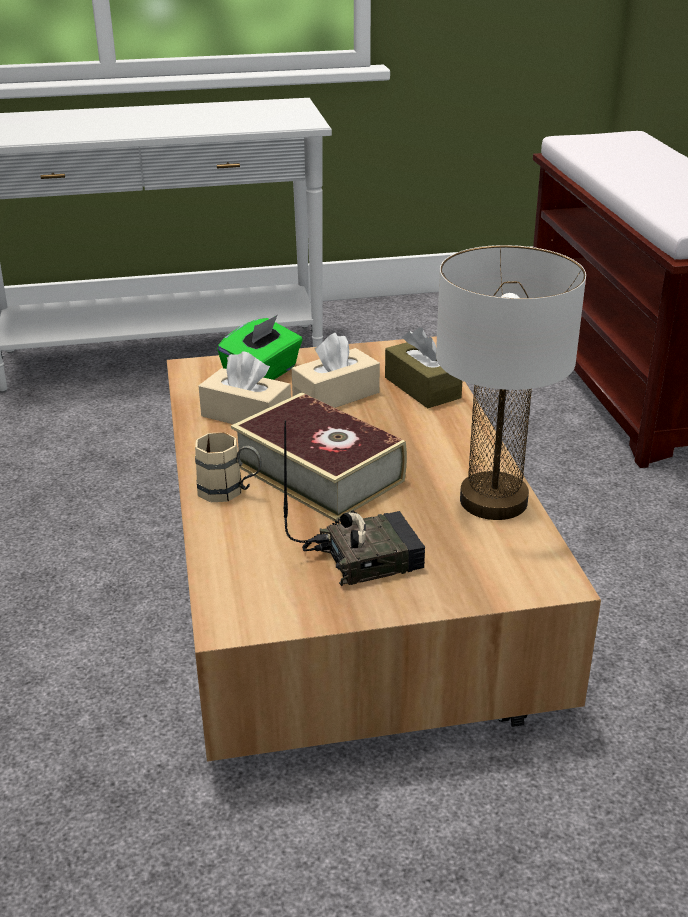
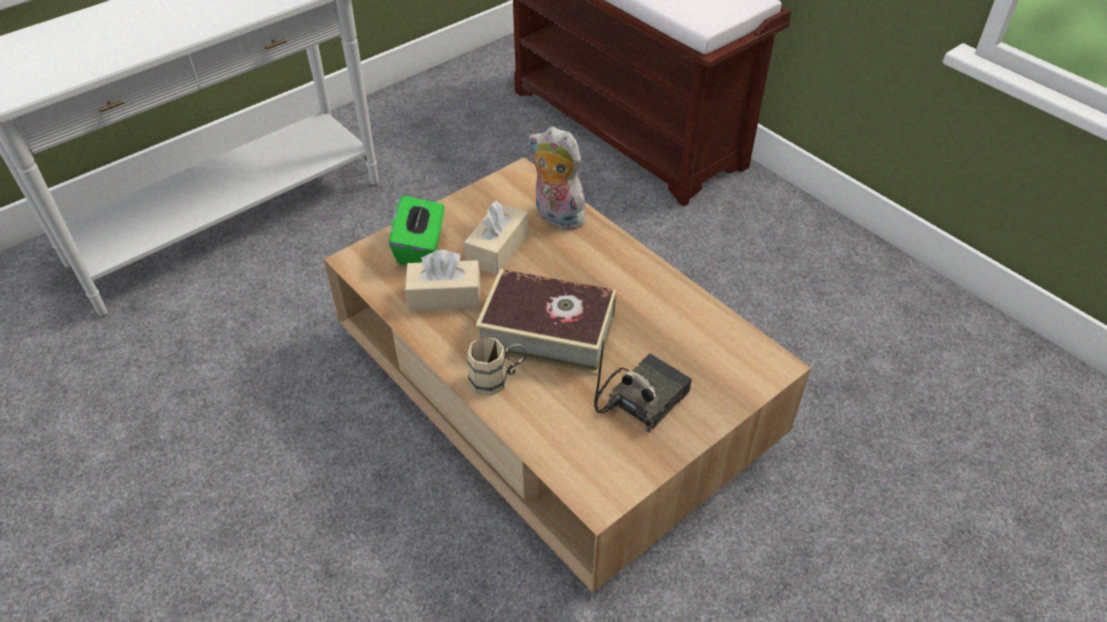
camera: 30 degrees left, 15 degrees up
brown tissue box [385,327,462,408] -> plush toy [529,127,586,230]
table lamp [436,245,586,520] -> none

